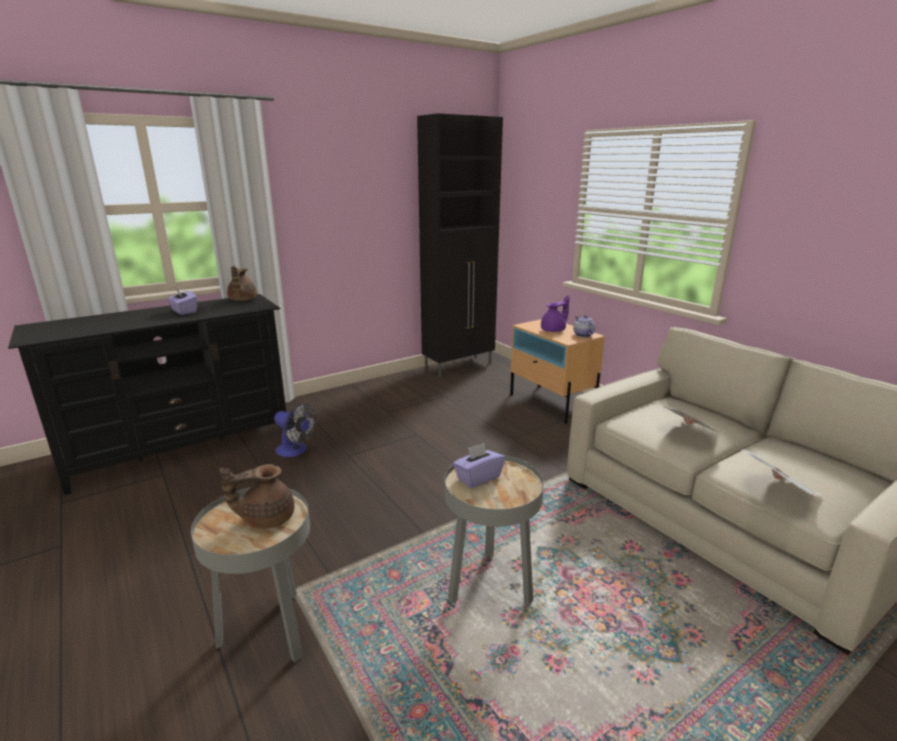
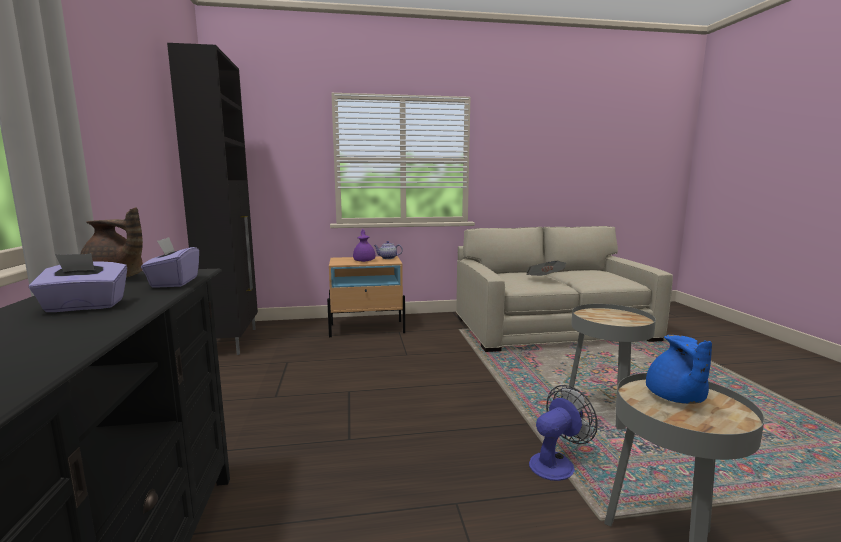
camera: 65 degrees left, 10 degrees down
brown teapot [219,464,294,529] -> blue teapot [646,335,712,404]
fan [274,404,316,457] -> fan moved to [529,385,598,481]
purple tissue box [453,442,505,488] -> purple tissue box moved to [141,237,199,288]
newspaper [741,449,822,497] -> none

